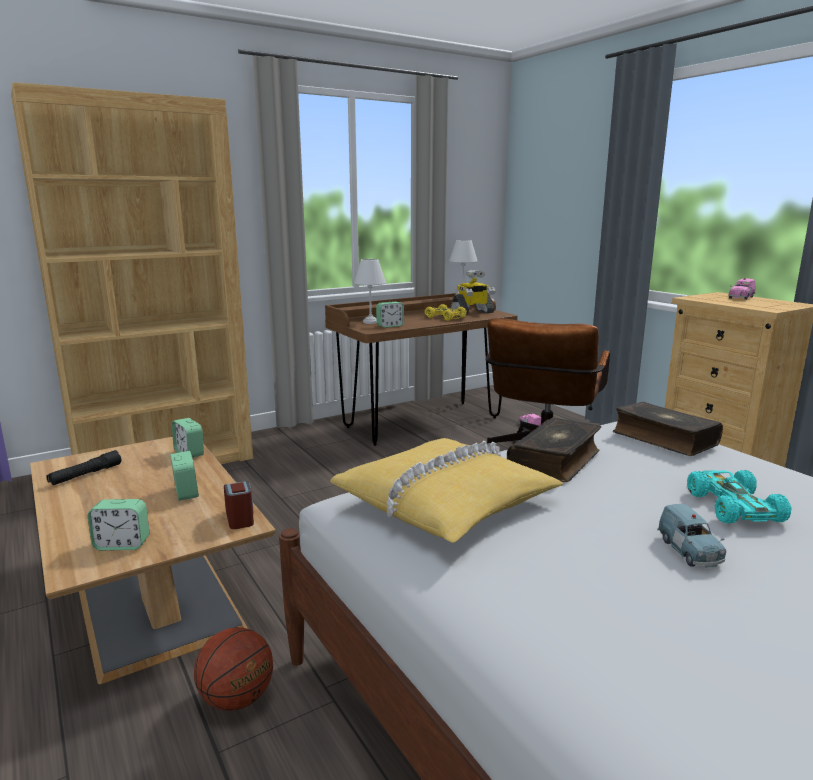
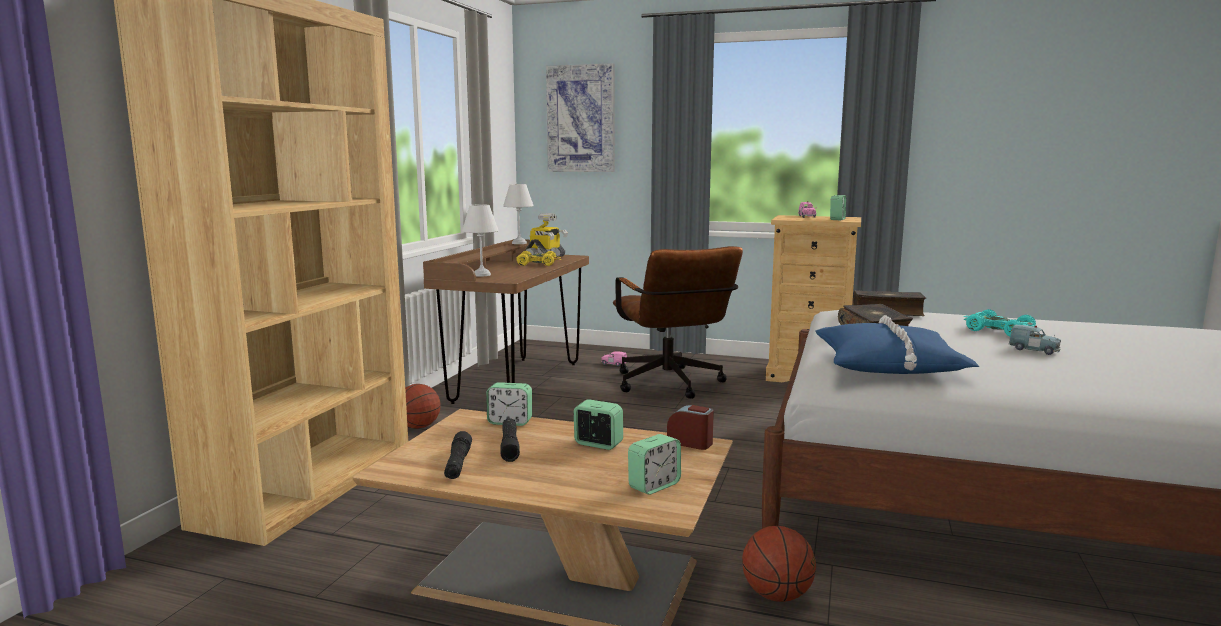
camera: 40 degrees left, 5 degrees down
yellow pillow [330,438,563,543] -> blue pillow [816,315,979,374]
alarm clock [376,302,404,328] -> alarm clock moved to [830,195,846,220]
none -> basketball [405,384,441,429]
none -> black flashlight [500,418,520,462]
none -> picture [546,63,615,172]

